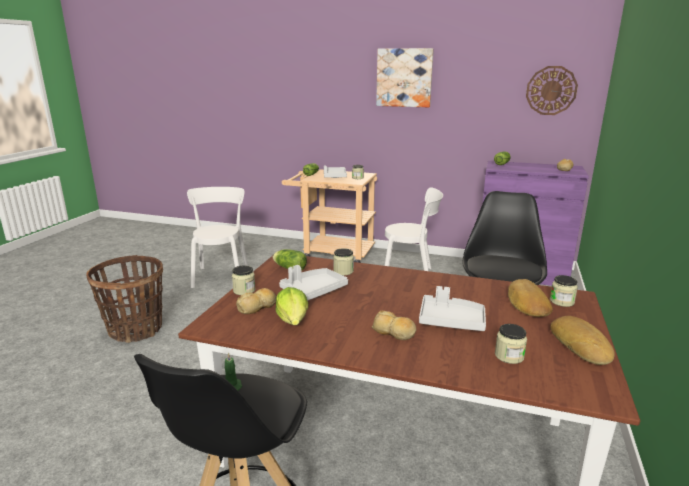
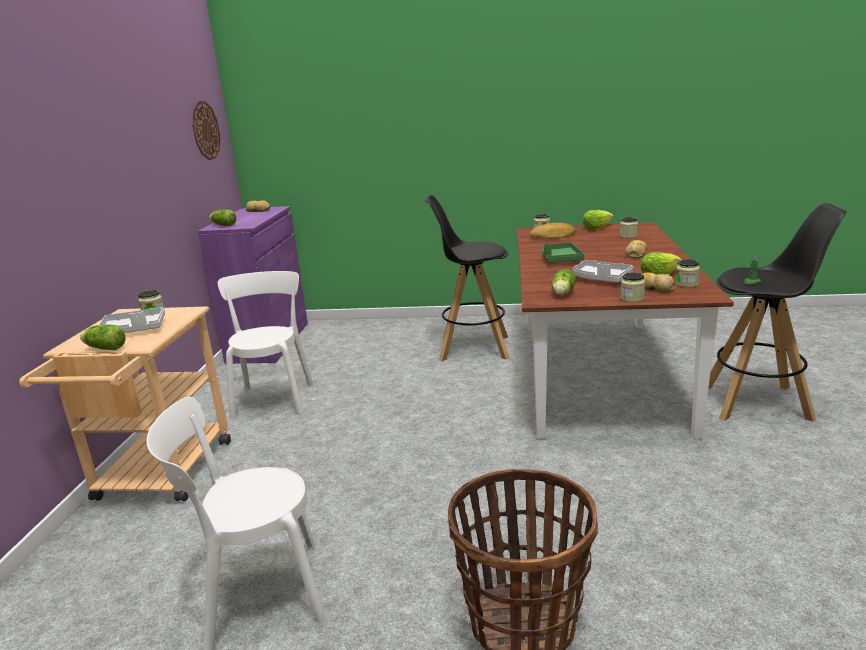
camera: 100 degrees left, 0 degrees up
jar [333,248,354,275] -> jar moved to [675,259,700,287]
picture [376,48,434,108] -> none
grey tray [419,286,486,331] -> none
bread [550,316,615,365] -> lettuce [583,210,614,230]
none -> green tray [542,243,584,263]

